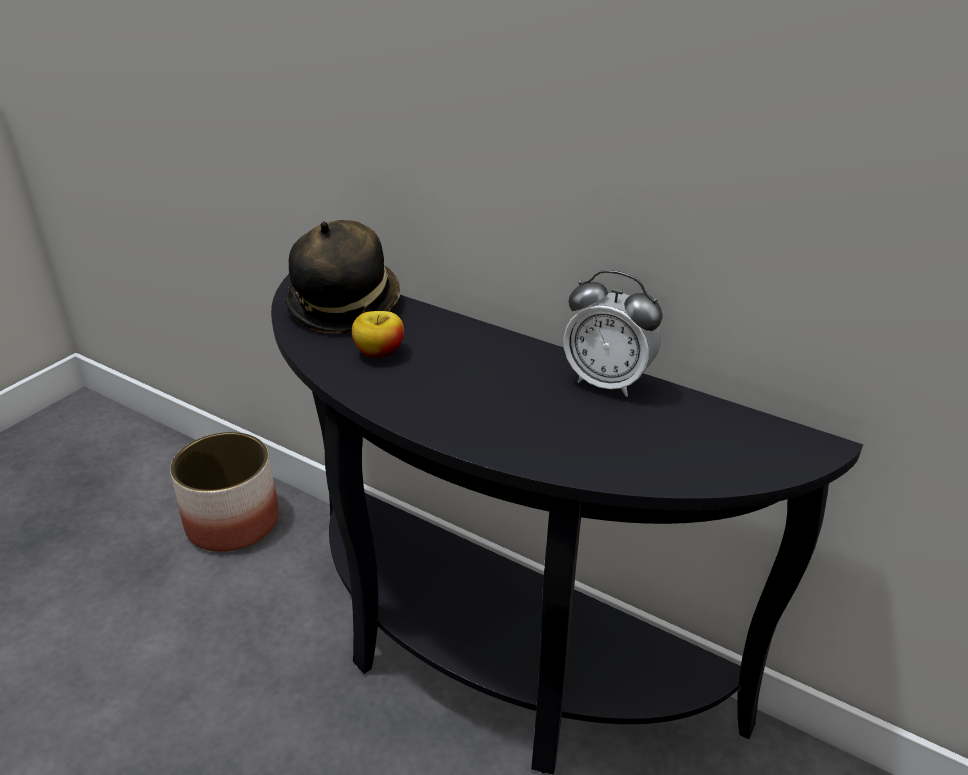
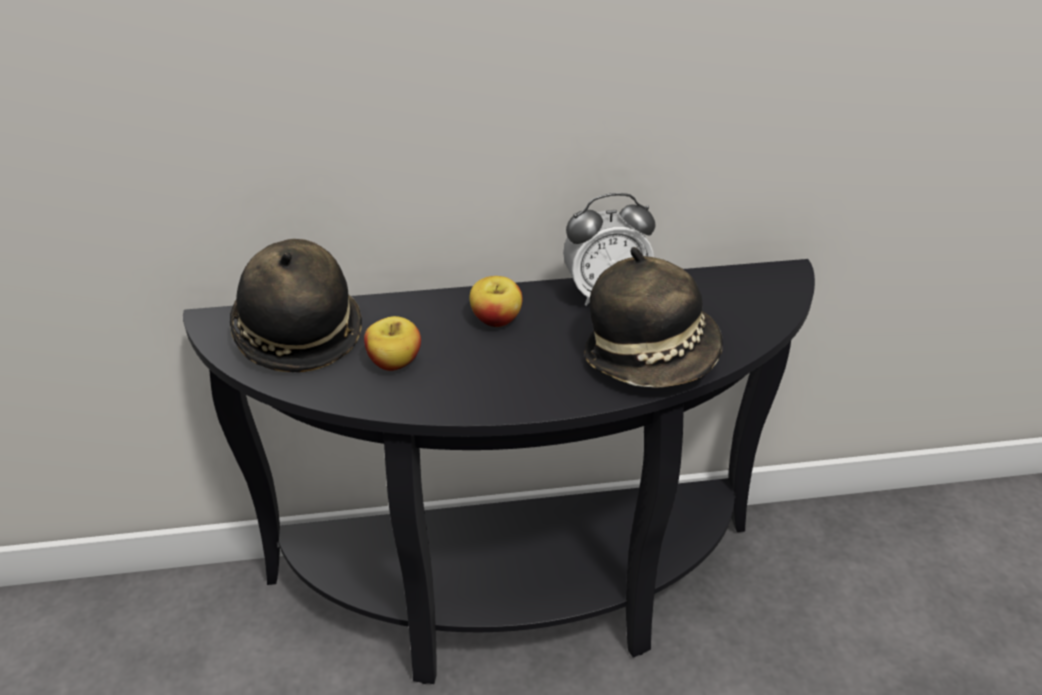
camera: 40 degrees left, 5 degrees up
planter [170,432,279,552] -> none
none -> apple [470,276,523,327]
none -> hat [584,247,723,388]

